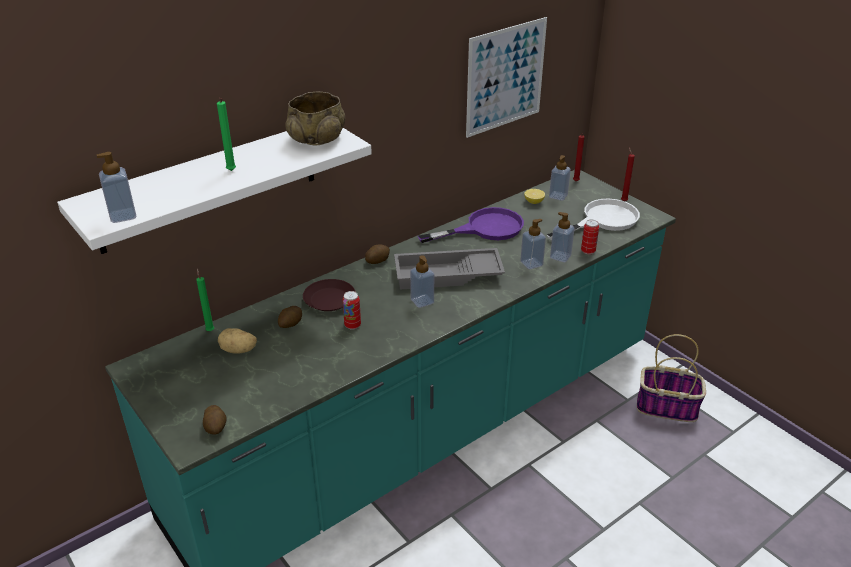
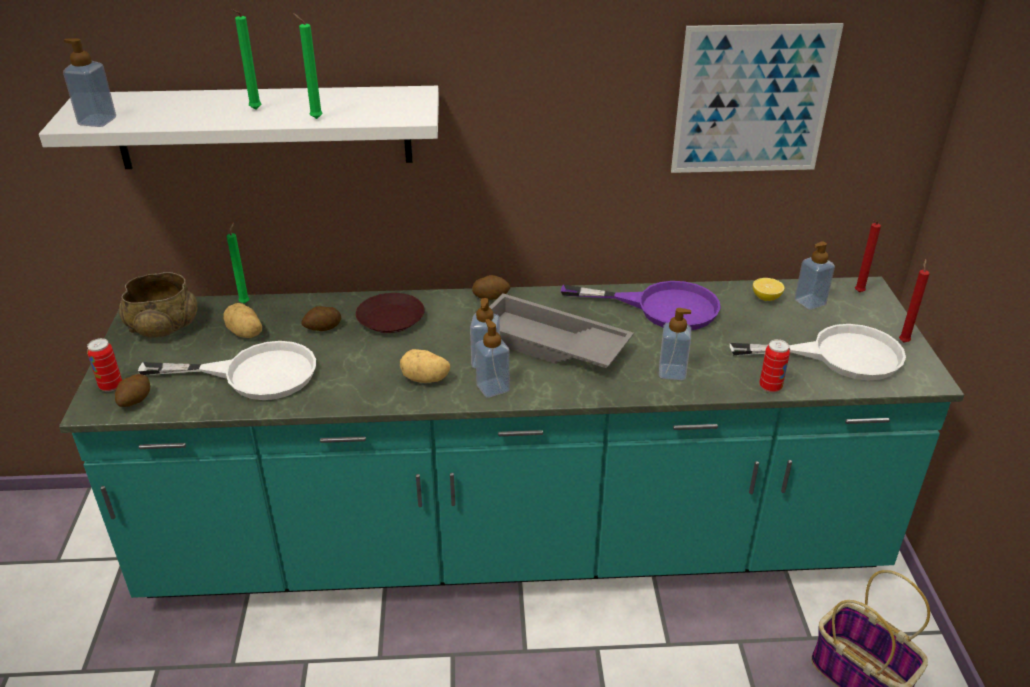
camera: 35 degrees right, 0 degrees up
beige bowl [285,92,345,145] -> beige bowl moved to [119,272,197,338]
can [343,291,361,329] -> can moved to [87,338,122,392]
soap dispenser [550,212,575,262] -> soap dispenser moved to [475,319,510,398]
none -> white frying pan [138,341,316,400]
none -> green candle [293,13,323,119]
none -> potato [400,349,450,383]

